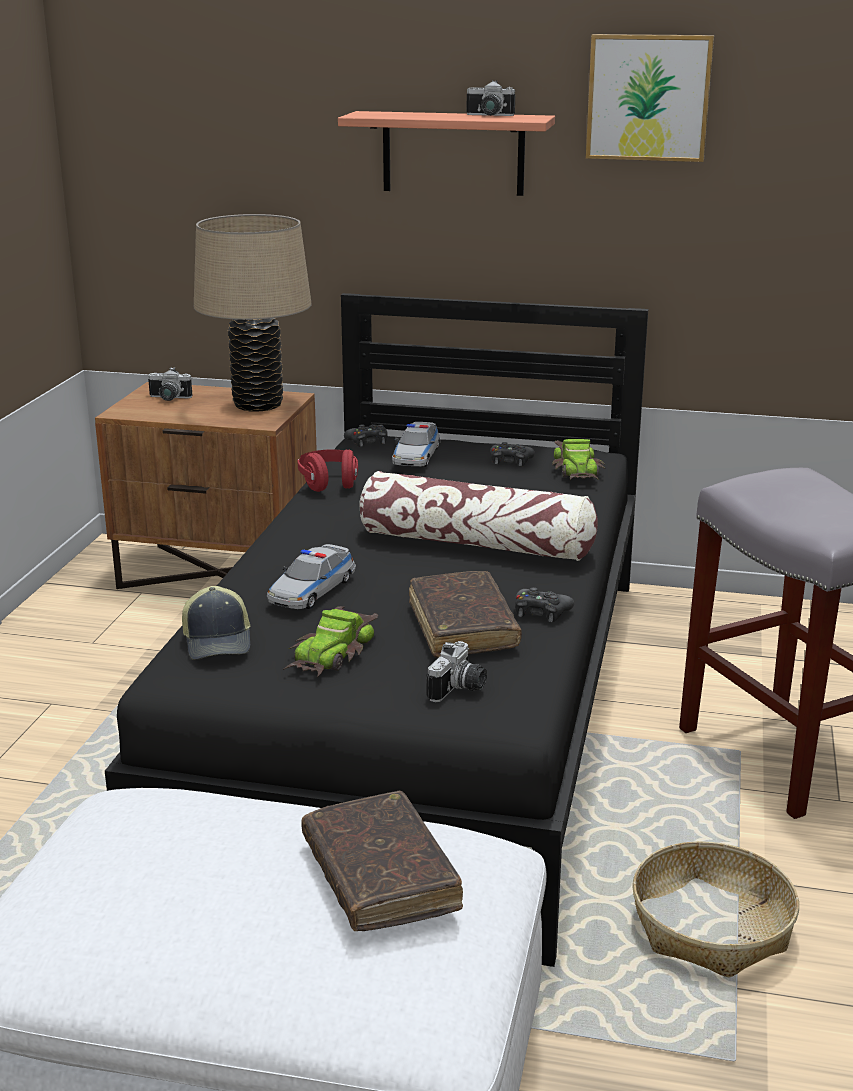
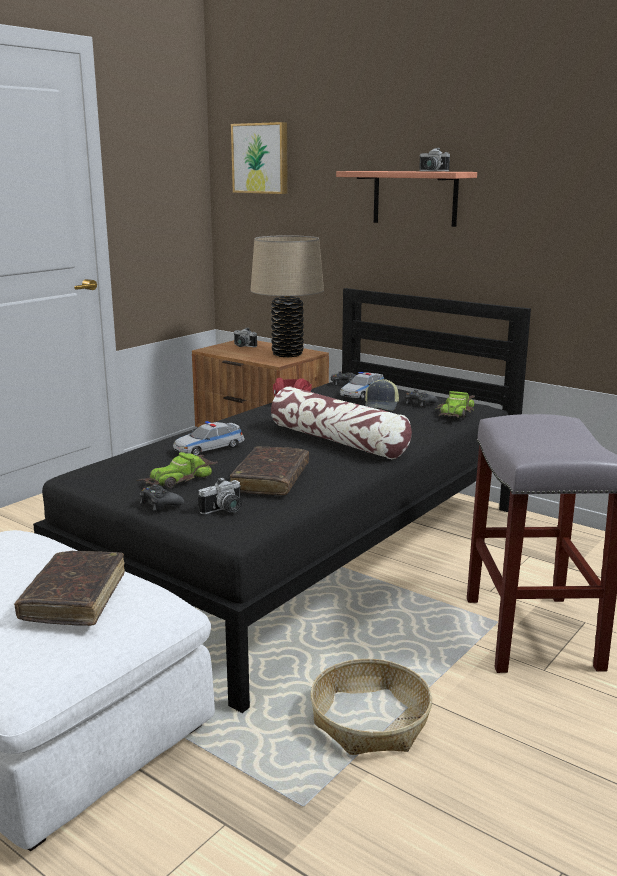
camera: 25 degrees right, 5 degrees down
cap [182,586,250,660] -> cap moved to [365,379,399,411]
black game controller [515,587,574,622] -> black game controller moved to [140,484,184,511]
picture [586,34,714,162] -> picture moved to [231,122,288,194]

